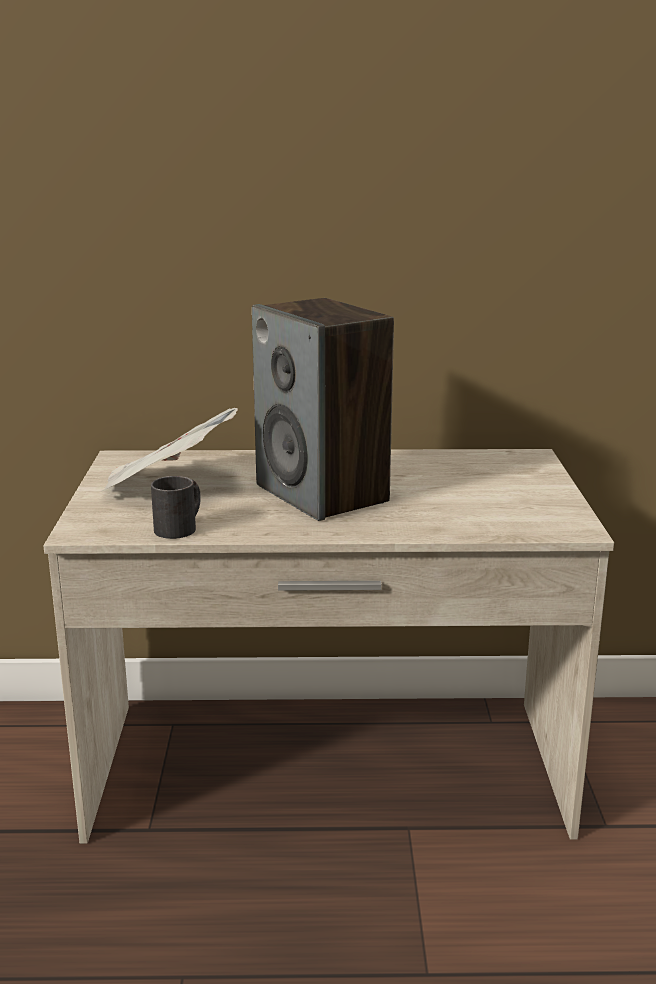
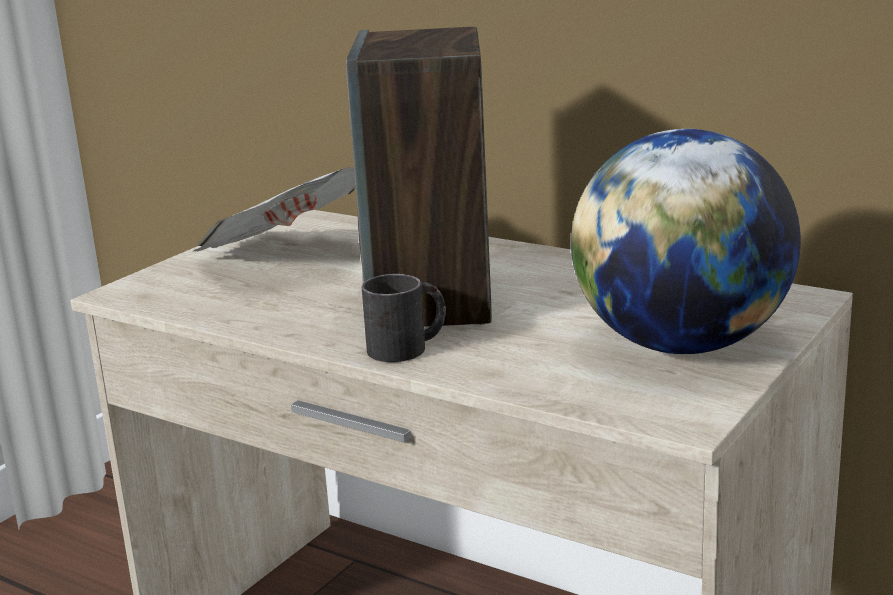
camera: 35 degrees right, 0 degrees up
black mug [151,476,201,539] -> black mug moved to [362,274,446,362]
none -> globe [571,129,801,354]

